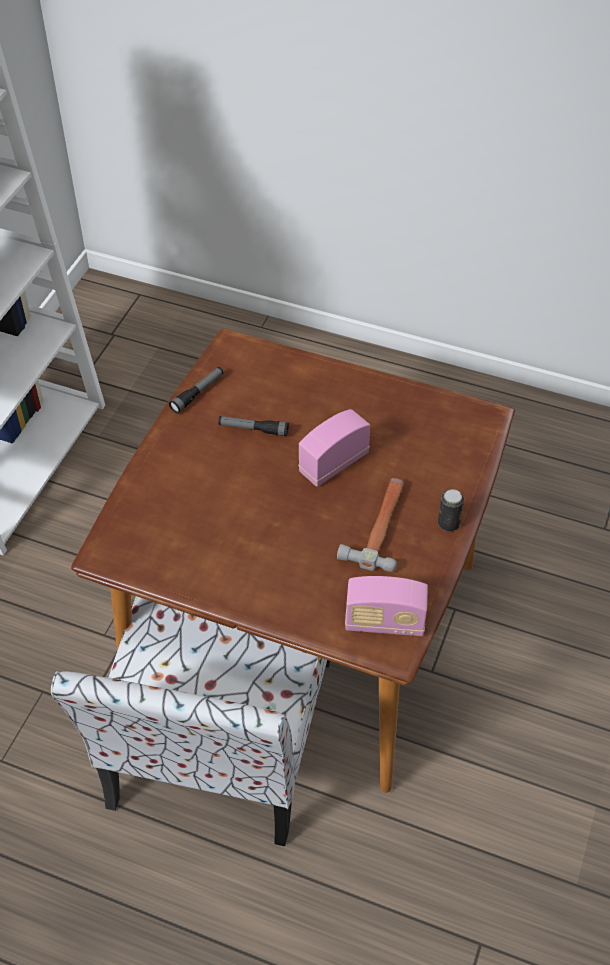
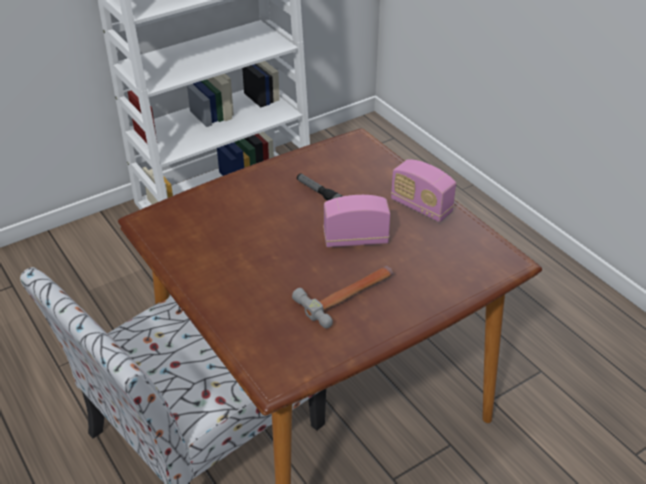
camera: 35 degrees right, 10 degrees down
flashlight [169,367,224,414] -> none
radio [345,576,428,636] -> radio moved to [391,159,456,222]
can [438,489,464,531] -> none

